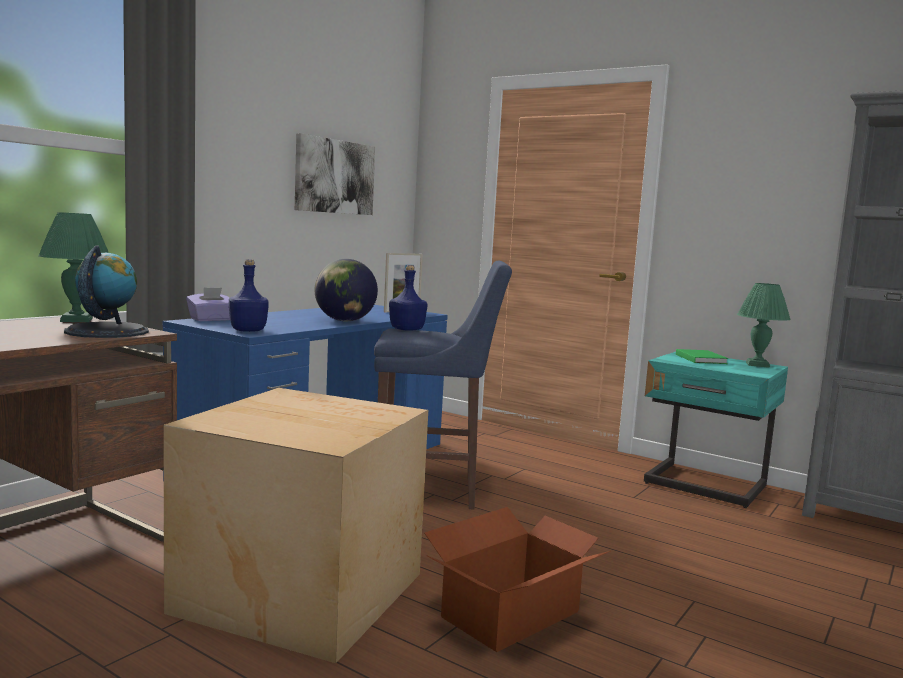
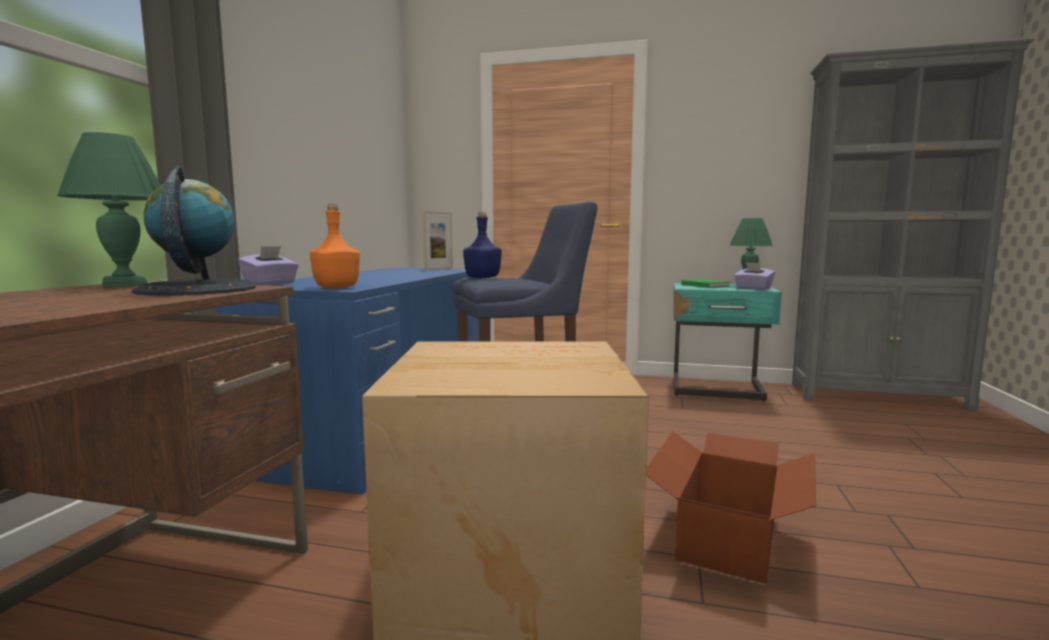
camera: 20 degrees left, 0 degrees up
blue bottle [229,259,269,332] -> orange bottle [310,204,360,288]
picture [295,133,375,215] -> none
globe [315,259,378,321] -> none
none -> purple tissue box [734,262,775,290]

